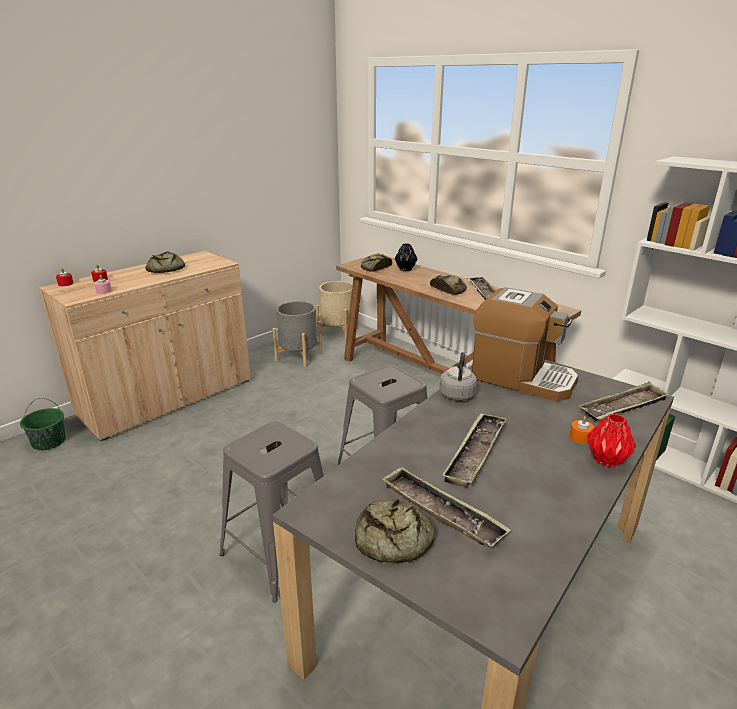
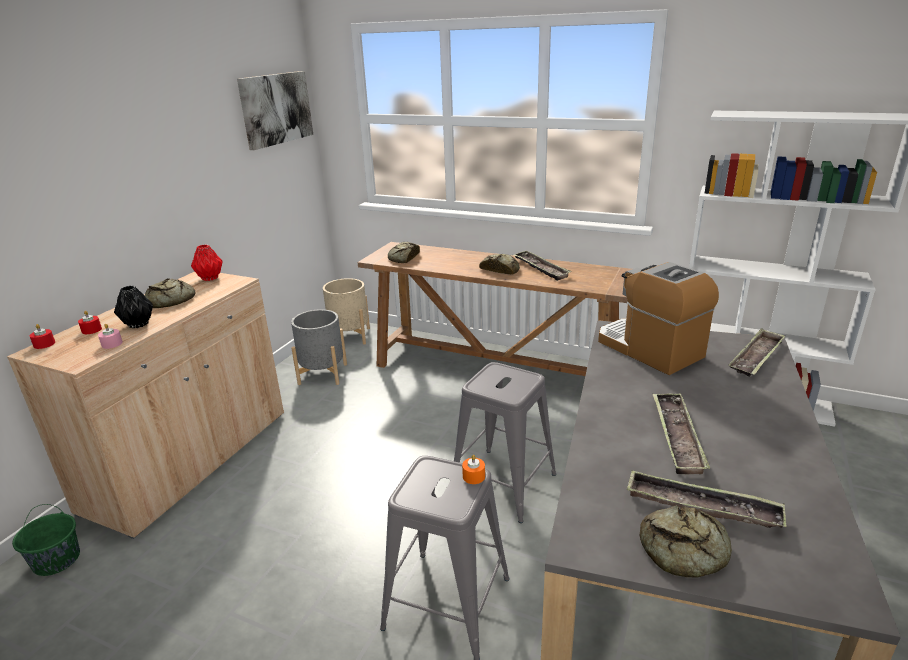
camera: 20 degrees left, 0 degrees up
black vase [395,243,417,271] -> black vase moved to [114,286,153,328]
grey kettle [440,352,477,401] -> none
coffee machine [472,287,578,402] -> coffee machine turned 135 degrees counterclockwise [598,262,719,375]
orange candle [570,416,594,444] -> orange candle moved to [462,455,485,484]
red vase [587,414,636,468] -> red vase moved to [191,244,223,281]
none -> picture [237,71,313,150]

